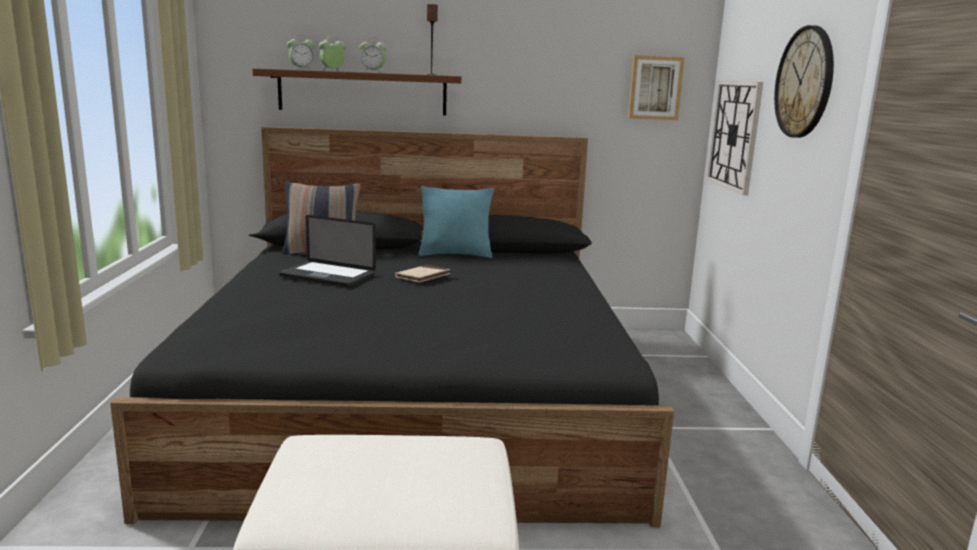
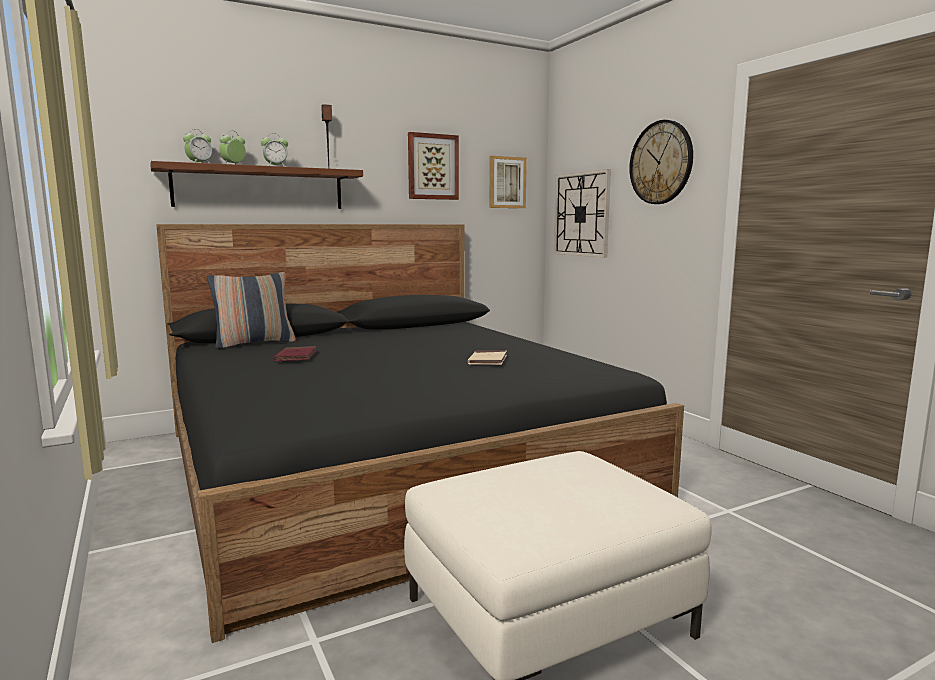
camera: 25 degrees left, 5 degrees down
laptop [279,215,376,287] -> red book [273,346,317,361]
beige book [395,265,450,282] -> beige book moved to [468,350,507,365]
turquoise pillow [418,186,494,258] -> none
none -> picture [408,132,459,200]

